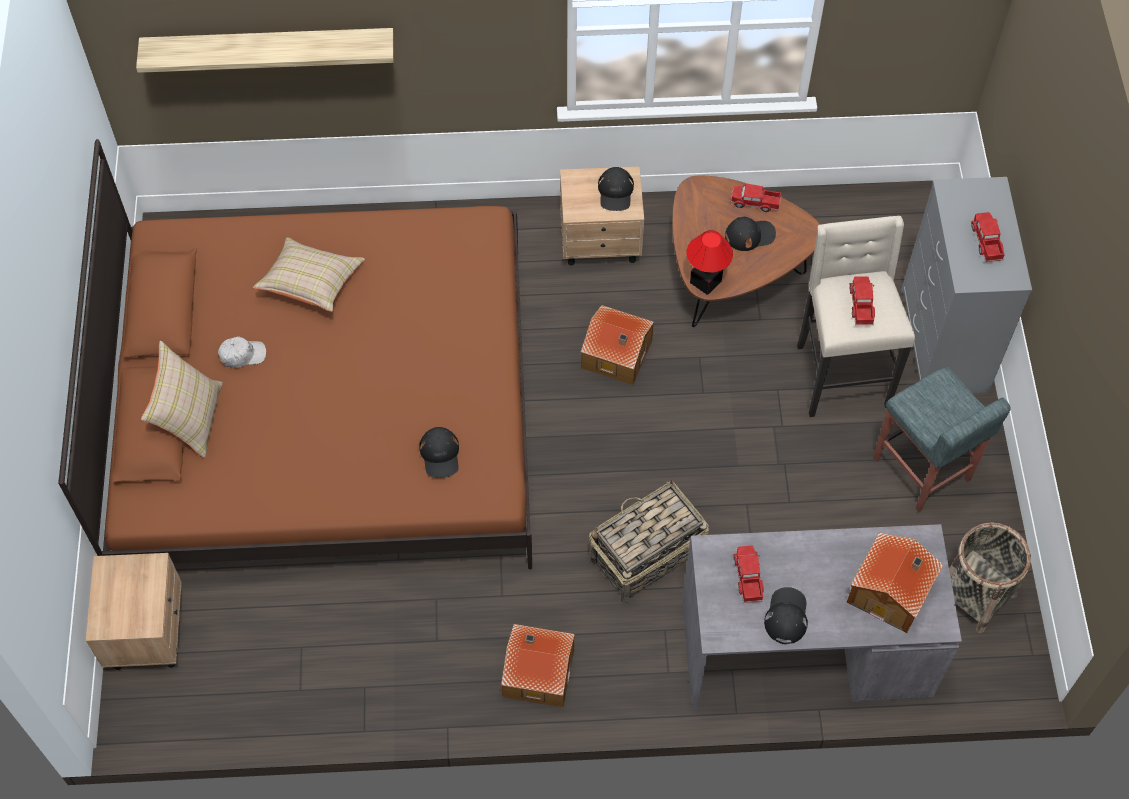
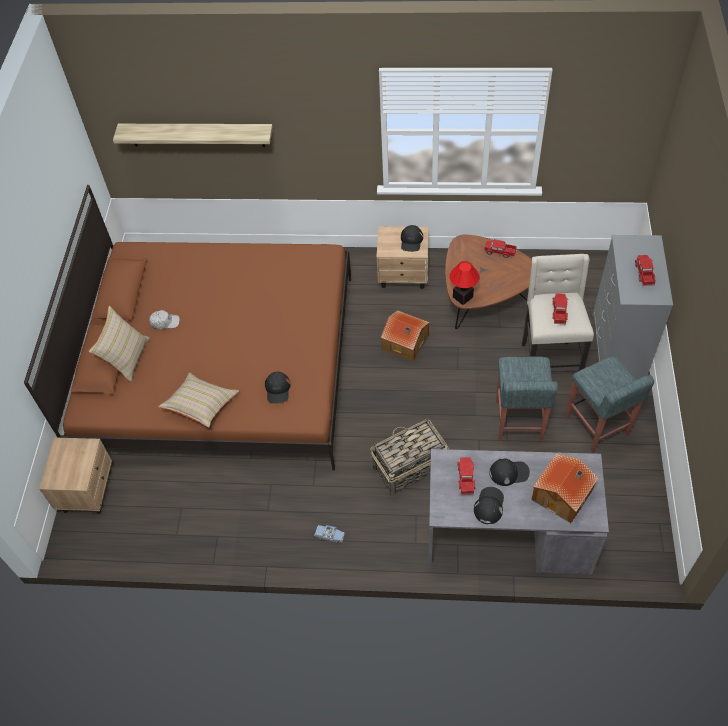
camera: 10 degrees right, 5 degrees down
beige pillow [253,237,365,312] -> beige pillow moved to [159,373,239,427]
toy house [501,624,575,707] -> blue toy car [314,525,345,543]
black cap [725,217,776,251] -> black cap moved to [489,458,530,486]
basket [949,523,1031,633] -> none
none -> grey stool [496,357,558,441]

